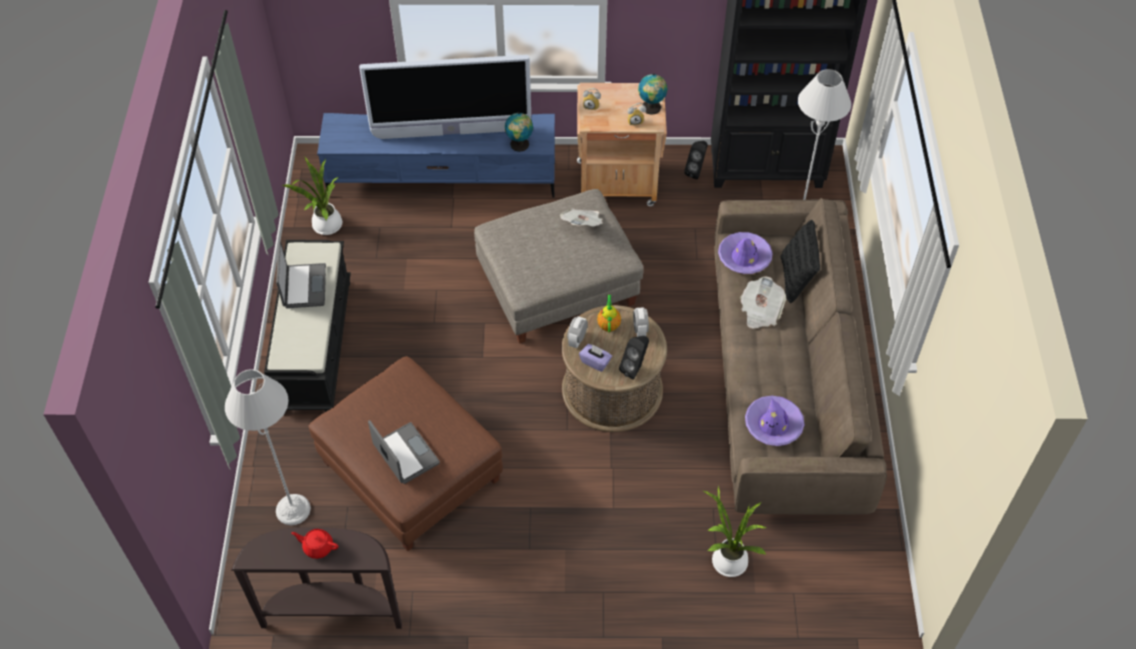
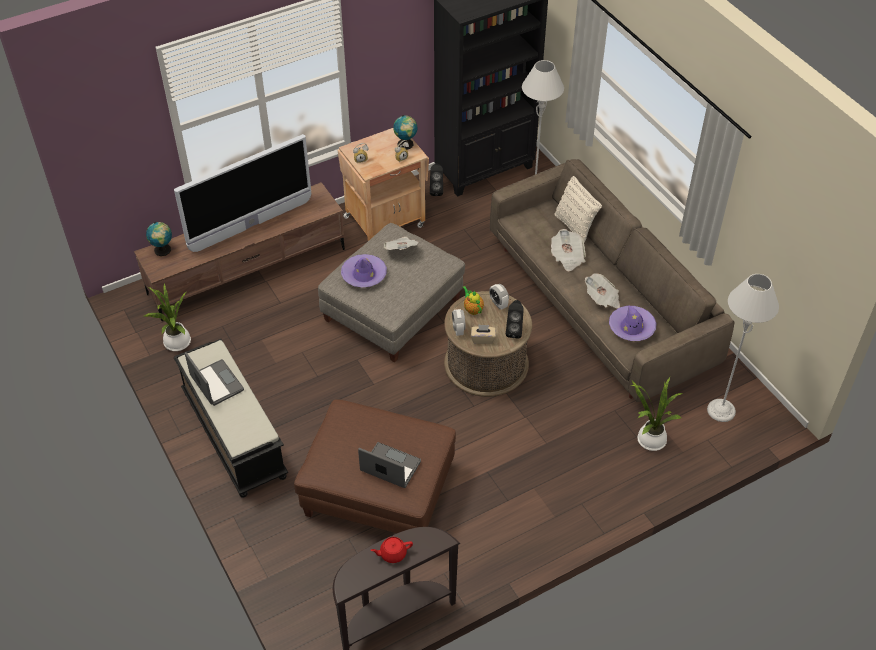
camera: 30 degrees left, 5 degrees down
grey floor lamp [225,369,311,525] -> grey floor lamp moved to [707,274,779,422]
blue tv stand [317,113,555,198] -> brown tv stand [134,182,345,322]
globe [505,112,533,152] -> globe moved to [146,222,172,256]
purple tissue box [579,344,612,372] -> beige tissue box [471,324,496,344]
purple hat [718,232,773,274] -> purple hat moved to [341,254,387,287]
black pillow [781,220,820,303] -> beige pillow [555,176,602,242]
none -> newspaper [585,273,620,309]

